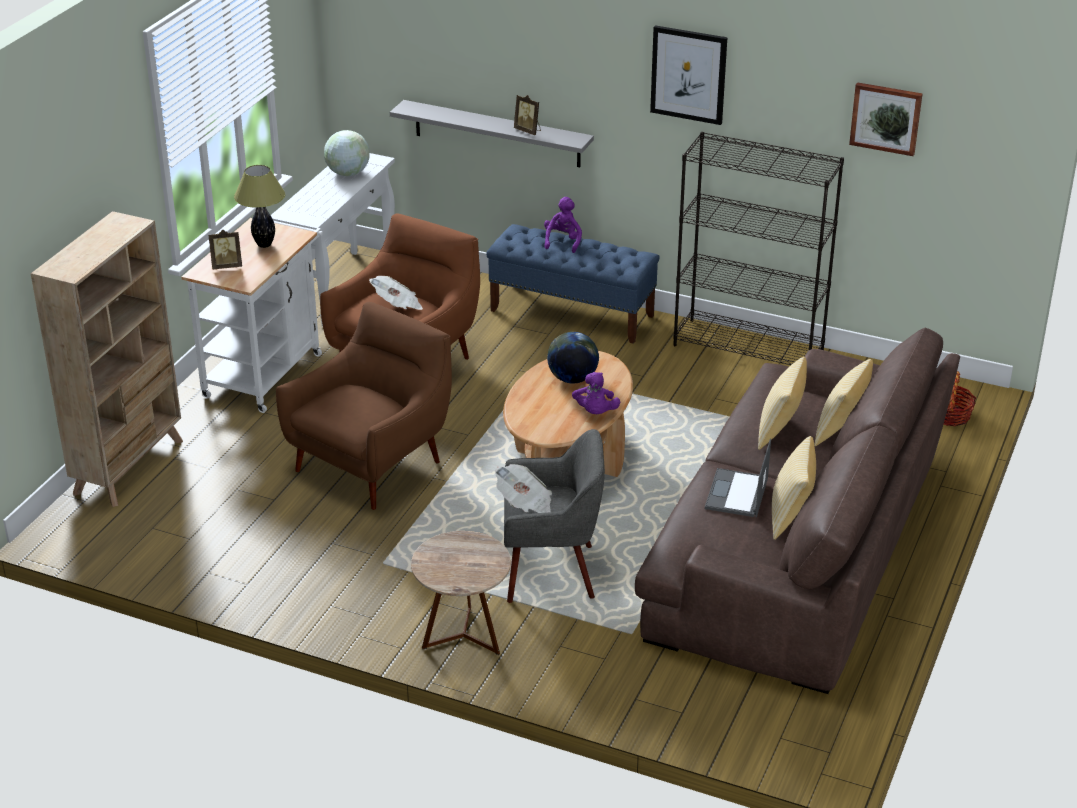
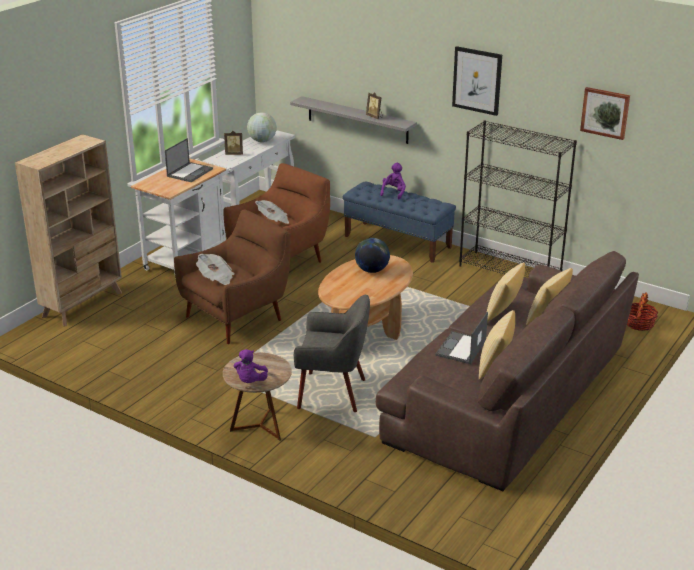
camera: 10 degrees right, 5 degrees down
picture frame [208,230,242,269] -> picture frame moved to [224,131,243,155]
table lamp [234,165,285,248] -> laptop [165,138,213,182]
newspaper [495,464,552,513] -> newspaper moved to [196,254,235,285]
purple plush toy [572,372,620,414] -> purple plush toy moved to [233,349,268,383]

